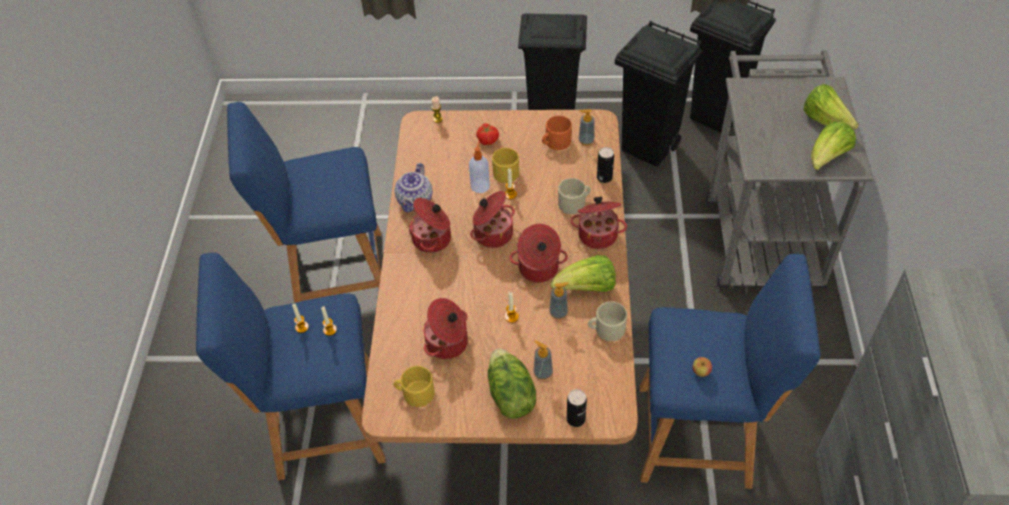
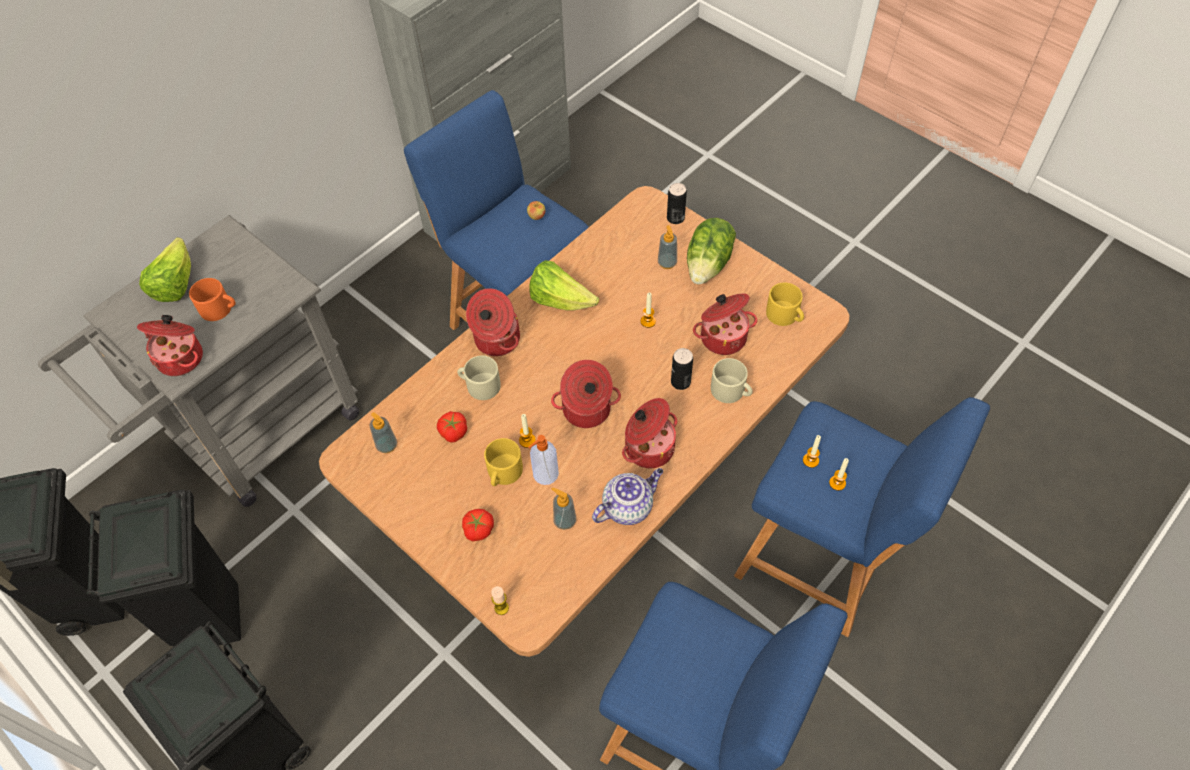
camera: 140 degrees left, 5 degrees up
cooking pot [510,224,568,283] -> cooking pot moved to [137,315,203,376]
orange mug [542,116,572,150] -> orange mug moved to [189,278,236,321]
soap dispenser [550,283,569,319] -> soap dispenser moved to [552,488,576,530]
beige mug [588,301,627,341] -> beige mug moved to [711,358,753,403]
can [597,147,614,183] -> can moved to [671,348,693,390]
lettuce [811,121,856,170] -> none
none -> tomato [437,411,467,442]

